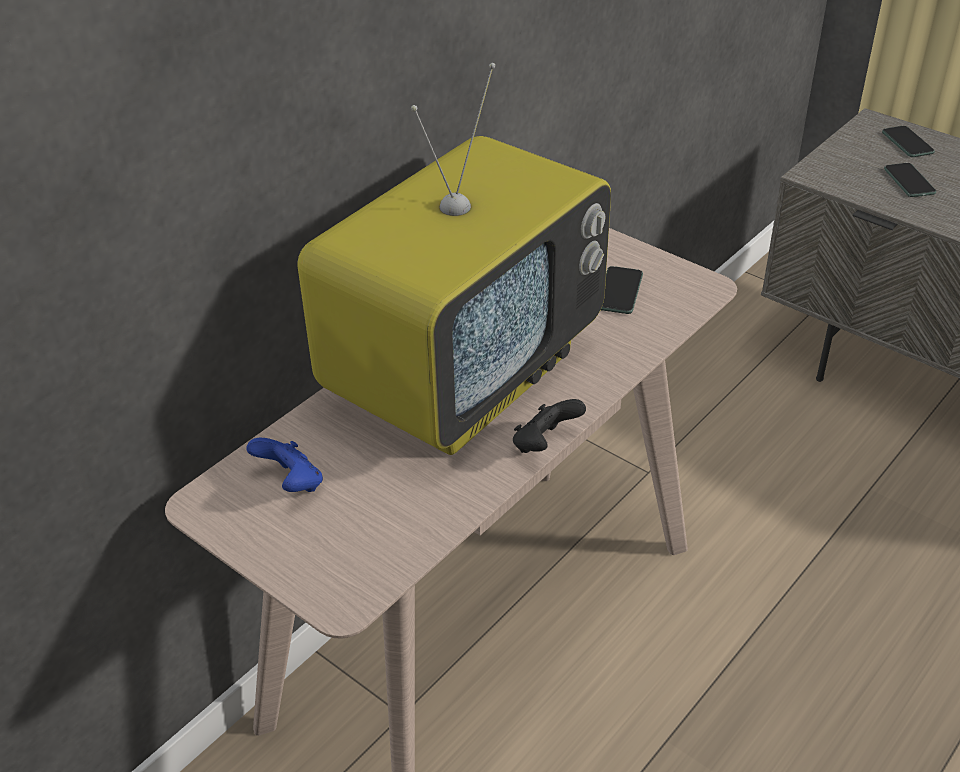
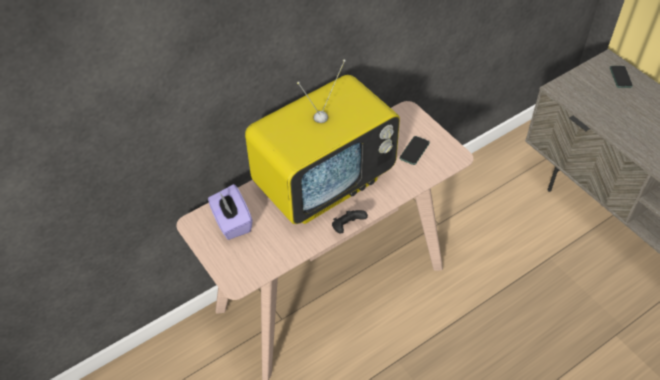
camera: 15 degrees right, 10 degrees up
blue game controller [246,438,323,492] -> purple tissue box [208,184,253,240]
phone [884,163,936,197] -> none

